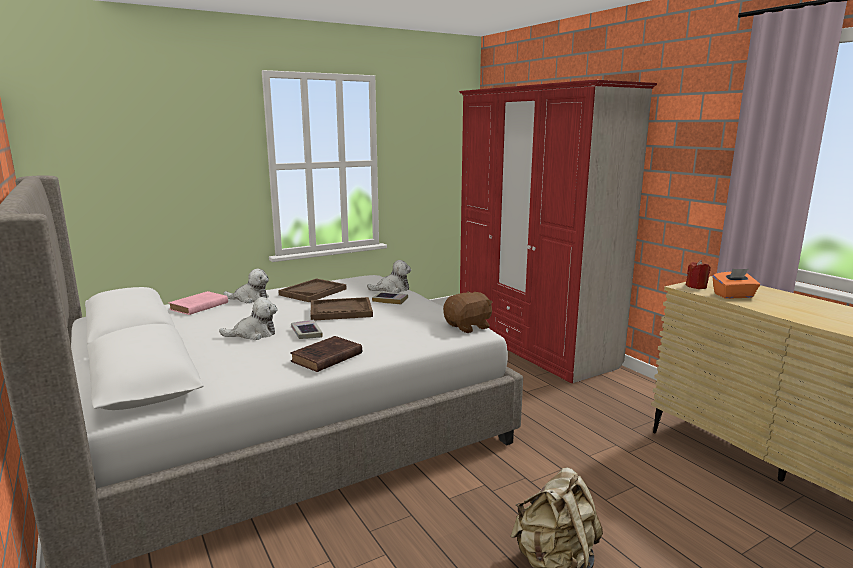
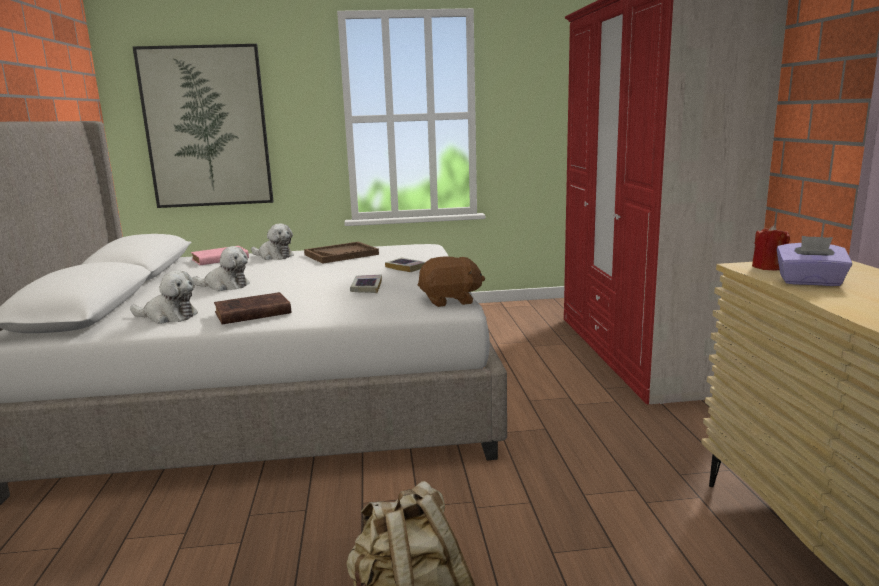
camera: 25 degrees right, 0 degrees up
book [291,319,323,339] -> book moved to [350,275,382,293]
brown tray [311,297,373,321] -> none
plush toy [367,260,411,293] -> plush toy moved to [130,270,198,324]
orange tissue box [712,269,760,299] -> purple tissue box [777,236,852,286]
none -> picture [133,44,274,208]

